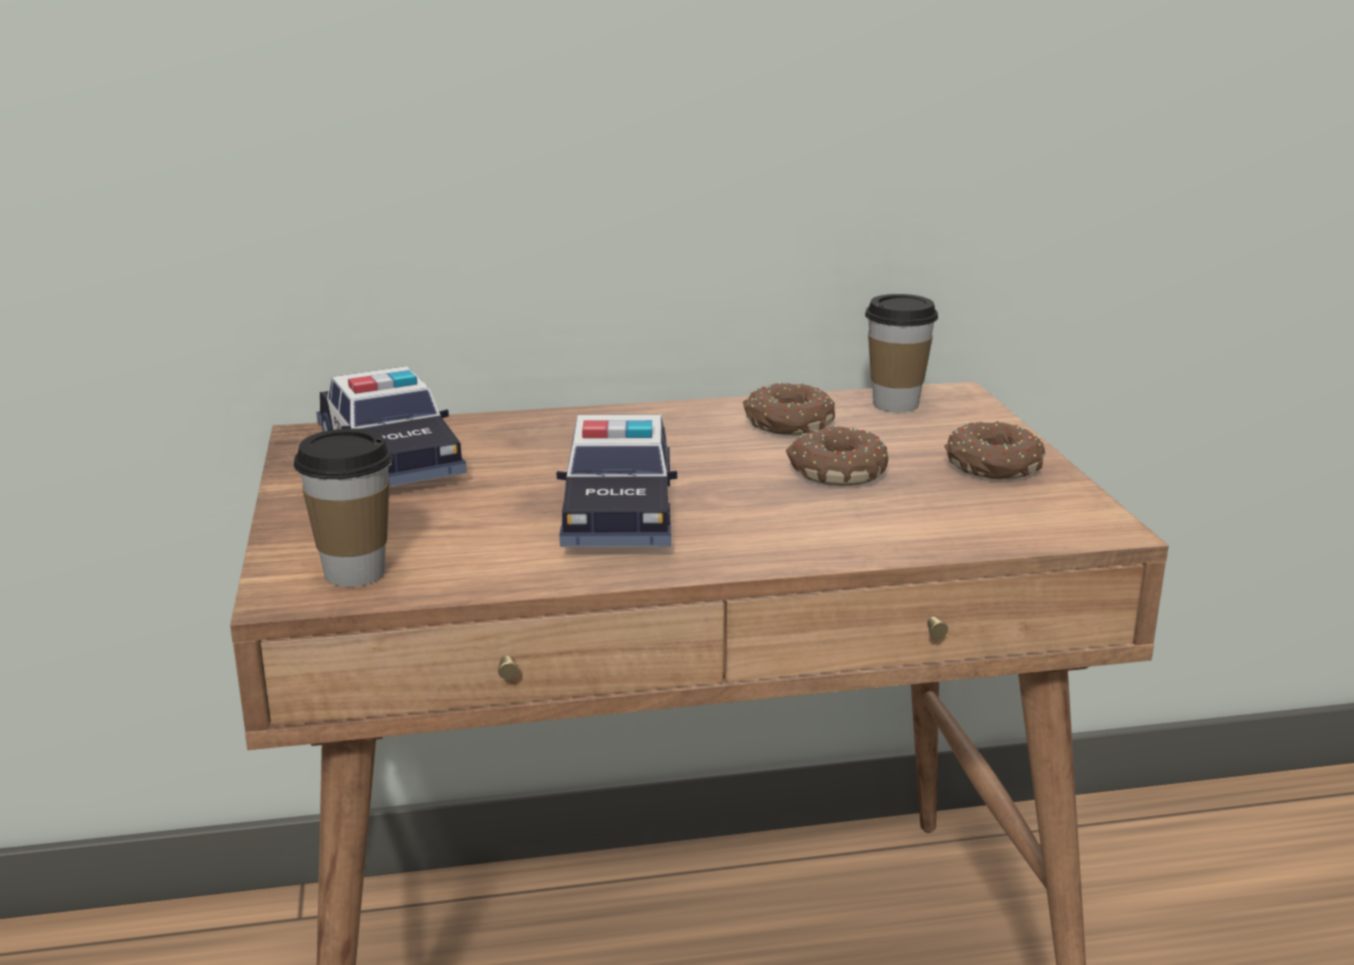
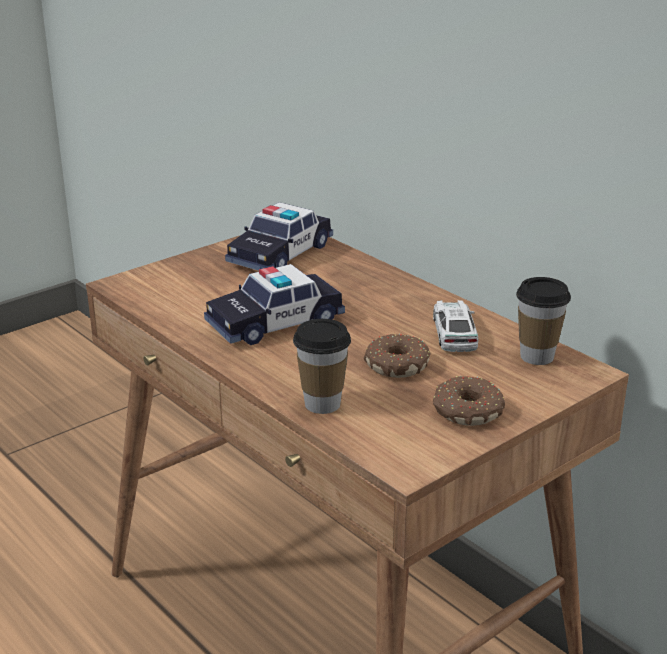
camera: 60 degrees right, 5 degrees up
cup [294,428,393,587] -> cup moved to [293,319,351,414]
donut [743,383,835,435] -> toy car [433,300,478,352]

